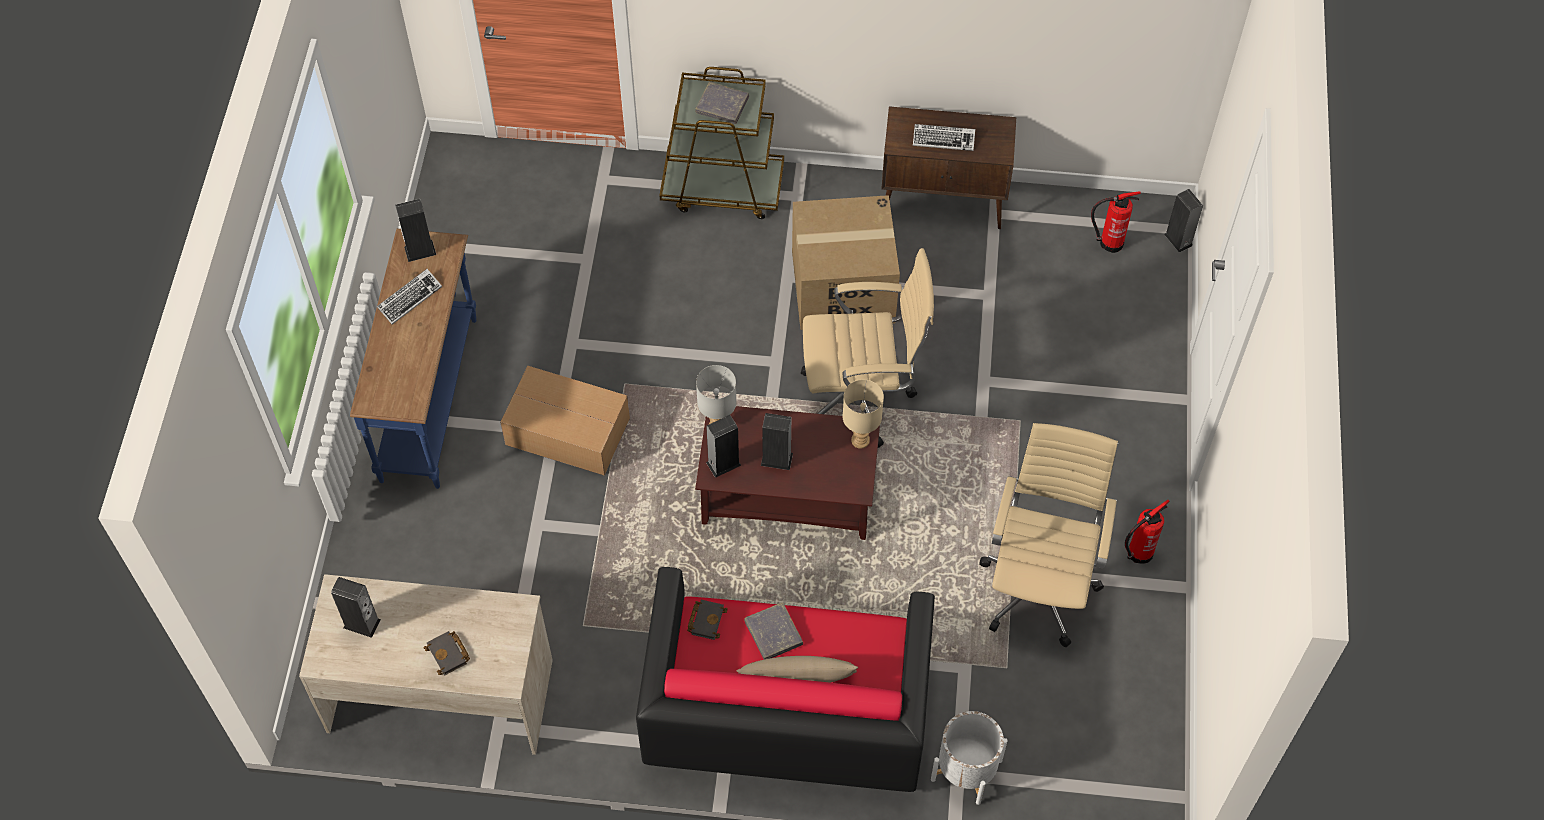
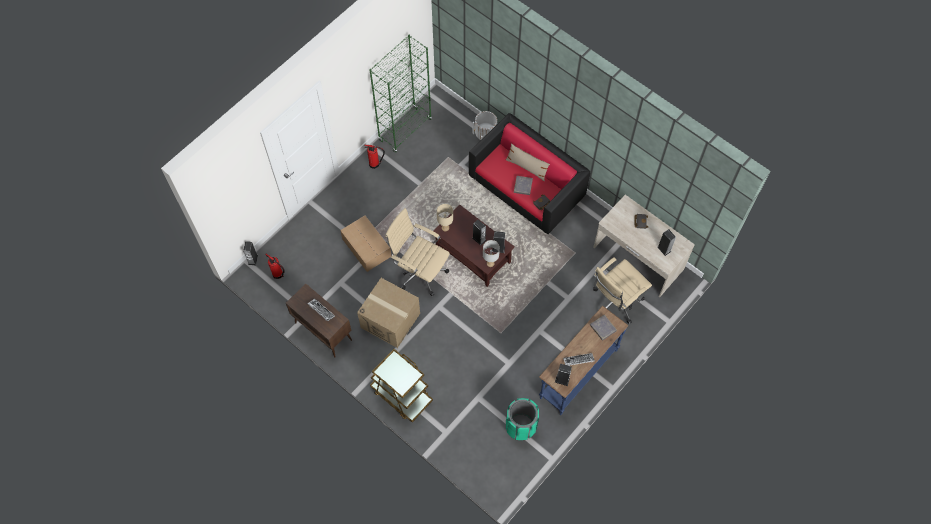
camera: 145 degrees left, 5 degrees up
cardboard box [500,366,630,476] -> cardboard box moved to [340,215,391,272]
grey book [695,82,749,124] -> grey book moved to [590,315,617,341]
beige office chair [979,423,1118,647] -> beige office chair moved to [593,257,652,324]
none -> green bookcase [369,34,432,153]
none -> green trash can [506,398,539,440]

